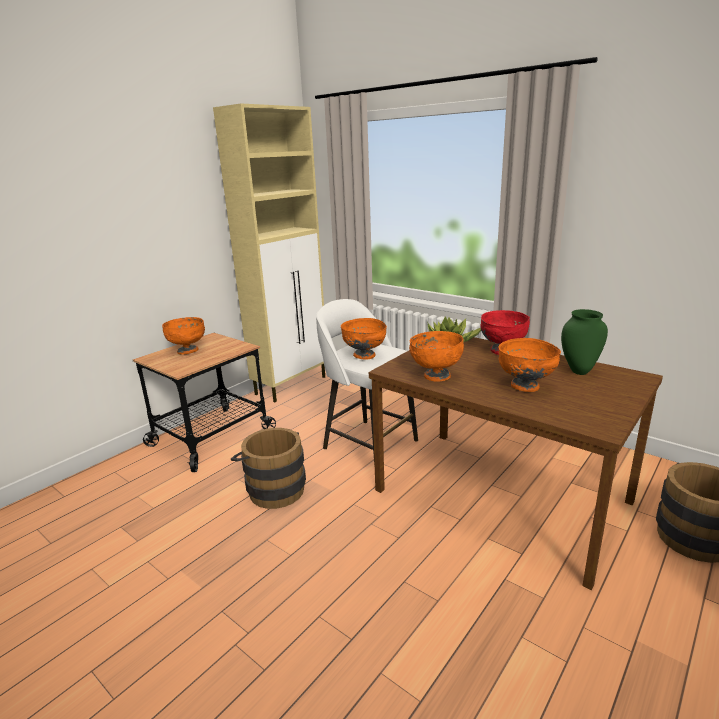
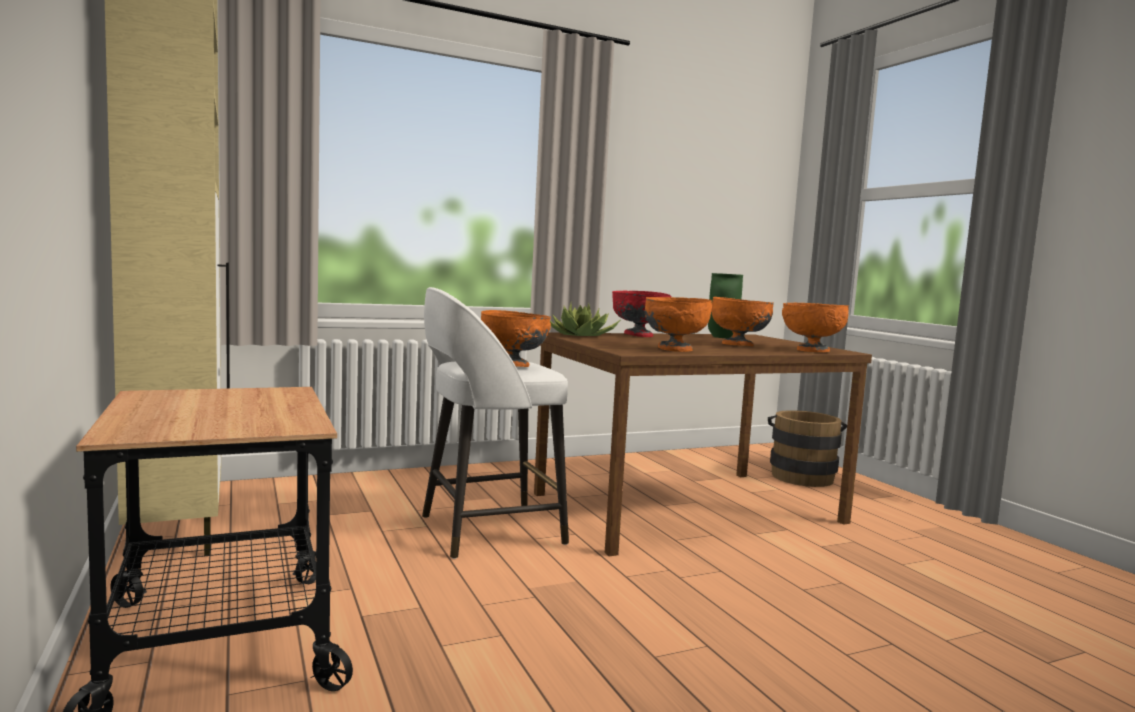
camera: 65 degrees left, 15 degrees down
orange bowl [162,317,205,355] -> orange bowl moved to [782,303,849,352]
brown bucket [231,428,306,509] -> none

